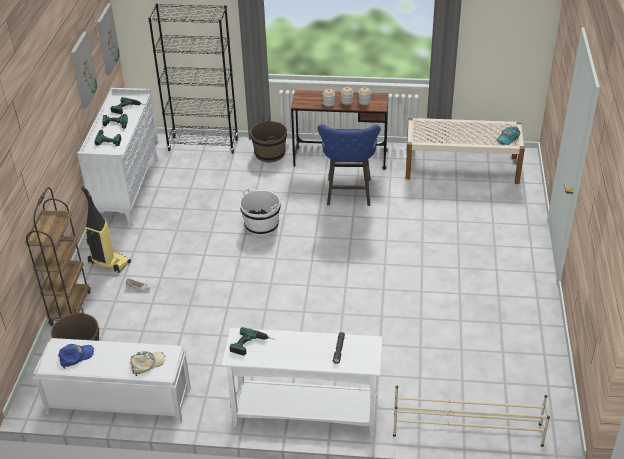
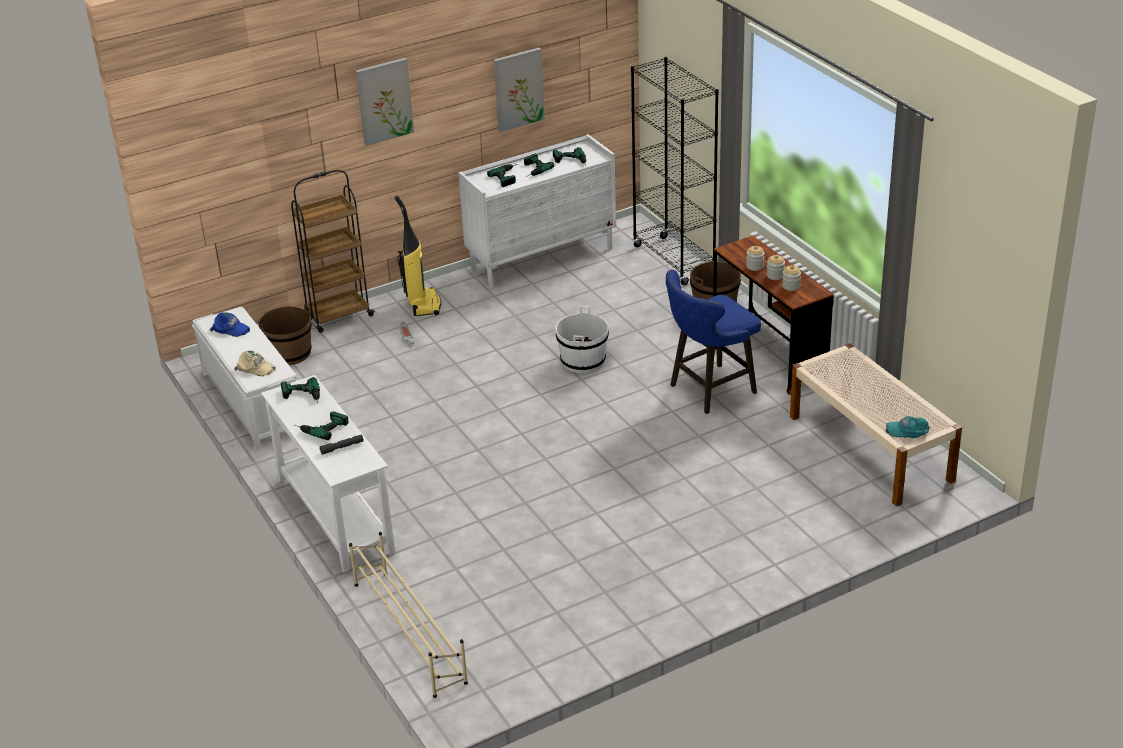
camera: 55 degrees right, 5 degrees down
picture [97,4,120,75] -> picture moved to [356,58,414,146]
none -> power drill [295,412,349,440]

